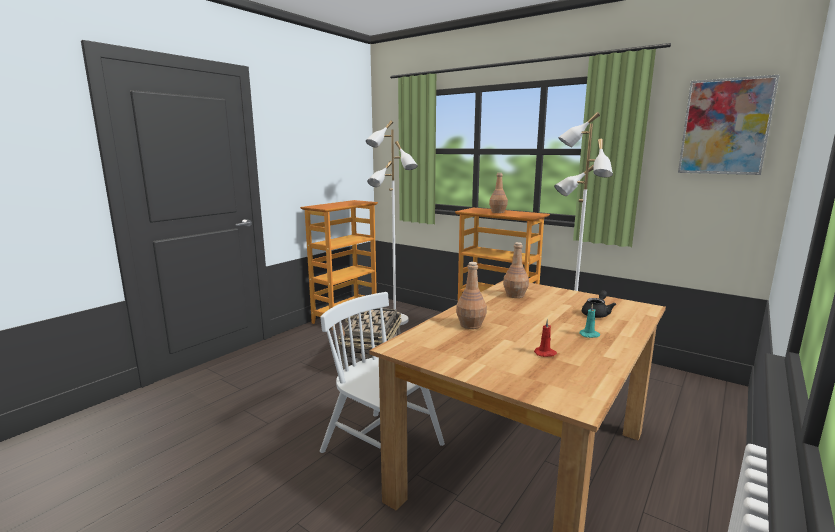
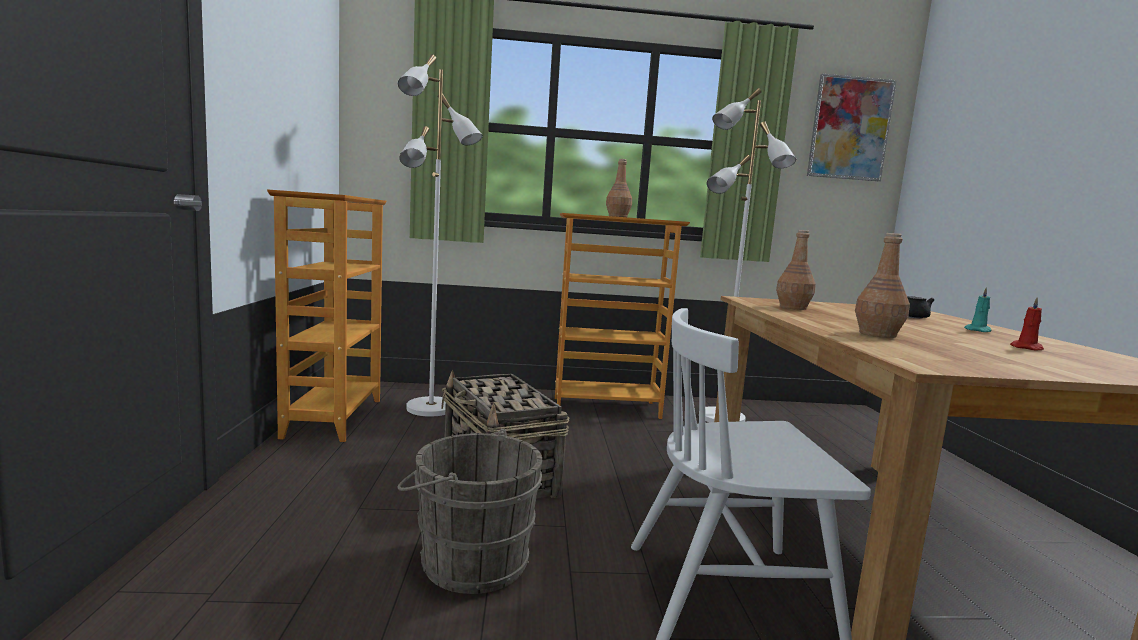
camera: 40 degrees left, 5 degrees down
none -> grey bucket [397,429,542,594]

